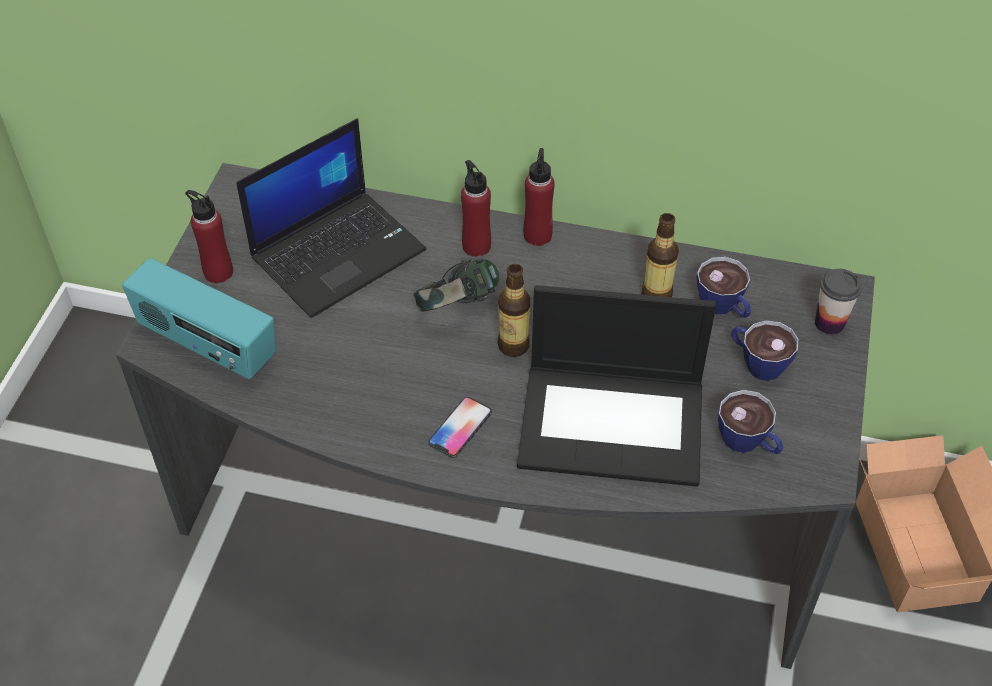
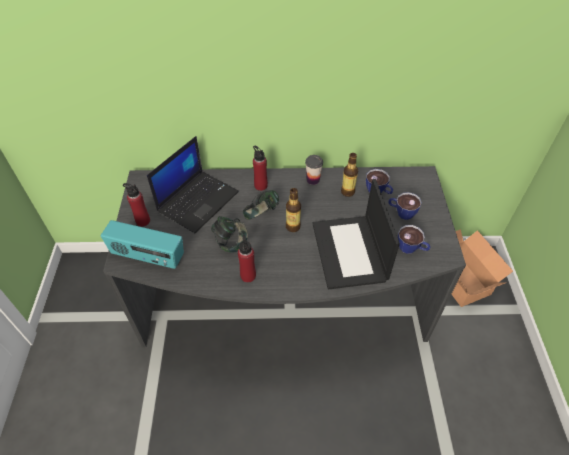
camera: 15 degrees left, 0 degrees up
phone [428,397,492,458] -> none
laptop [517,285,716,487] -> laptop turned 90 degrees clockwise [312,179,400,290]
red bottle [524,148,555,246] -> red bottle moved to [238,235,256,283]
cup [815,269,862,335] -> cup moved to [305,155,323,185]
none -> headphones [211,216,248,253]

